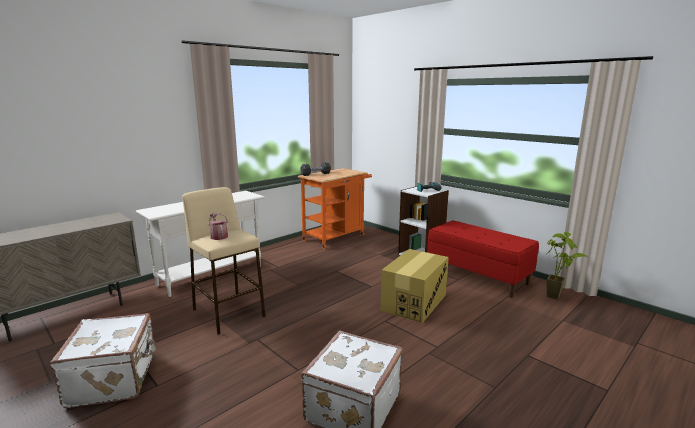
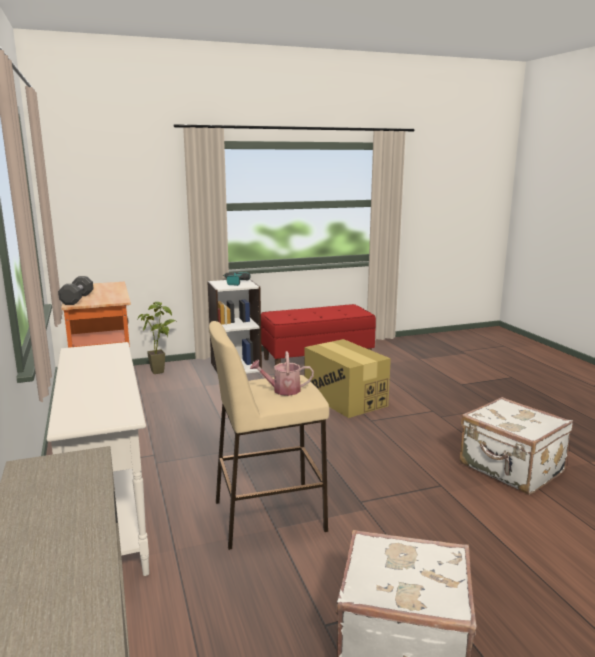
camera: 65 degrees left, 0 degrees up
potted plant [547,232,589,299] -> potted plant moved to [137,302,176,374]

